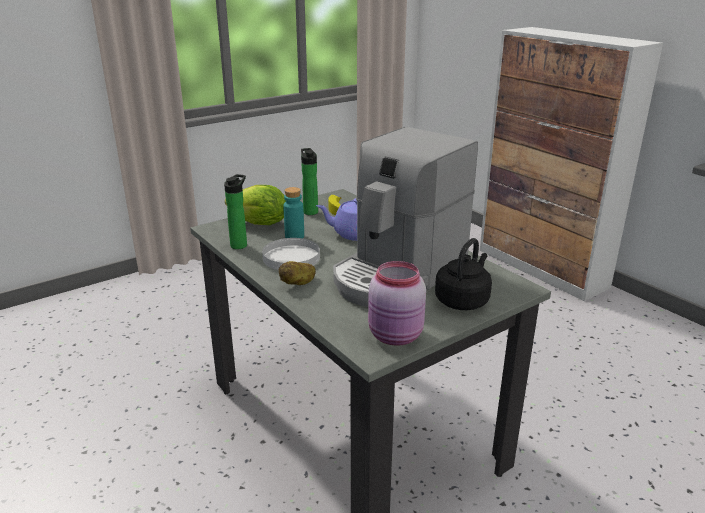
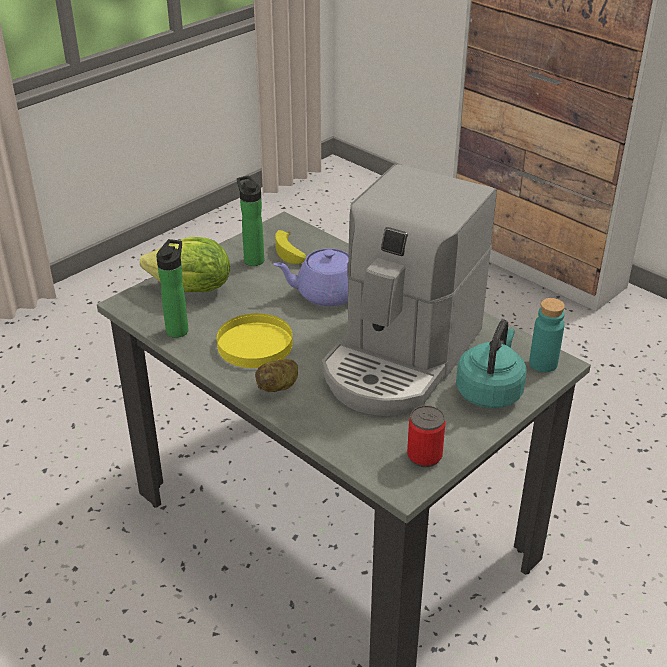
camera: 10 degrees left, 10 degrees up
white plate [262,238,320,270] -> yellow plate [217,313,293,368]
turquoise bottle [283,187,304,238] -> turquoise bottle moved to [529,298,565,372]
pink jar [368,261,426,346] -> can [407,406,445,467]
black kettle [435,238,492,310] -> turquoise kettle [456,319,527,408]

